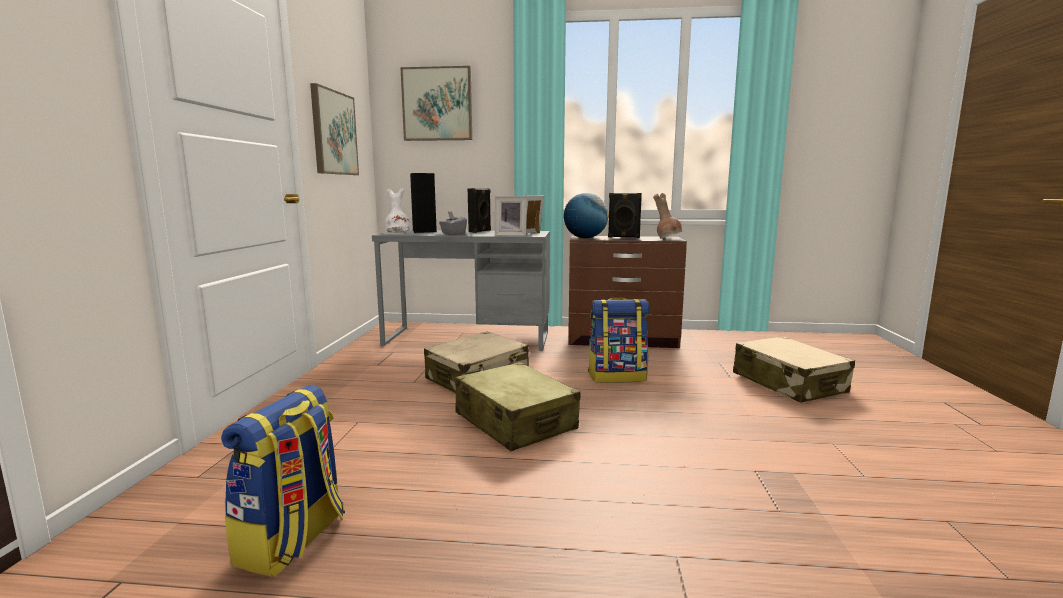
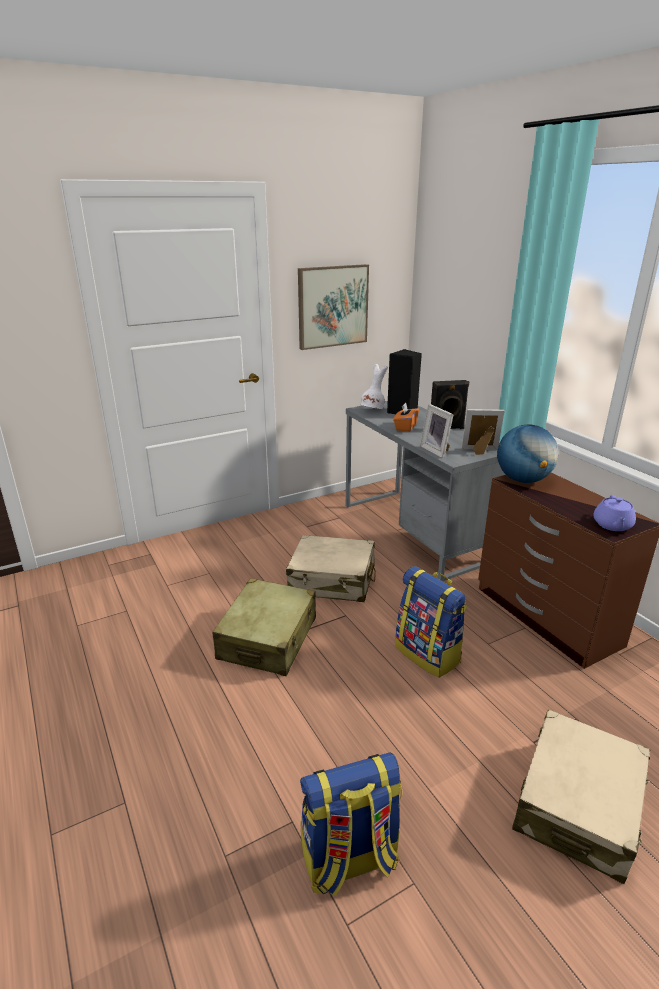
camera: 55 degrees right, 15 degrees up
backpack [221,385,345,577] -> backpack moved to [300,753,402,896]
picture [400,66,472,141] -> none
grey tissue box [439,212,467,235] -> orange tissue box [393,403,419,432]
black speaker [608,193,642,238] -> none
brown vase [653,193,682,239] -> purple teapot [593,495,636,531]

